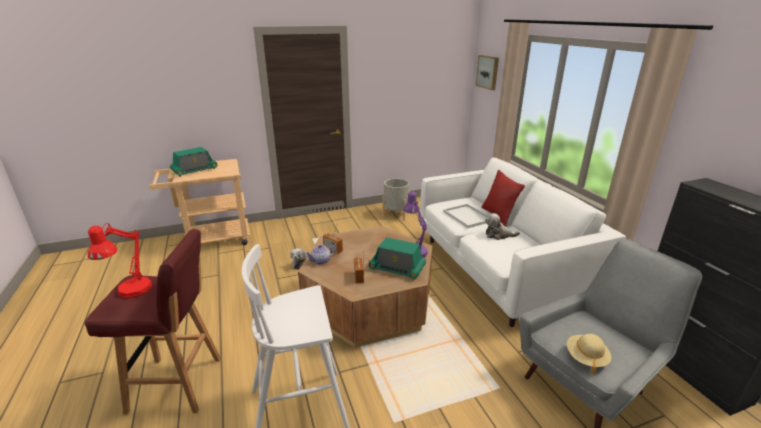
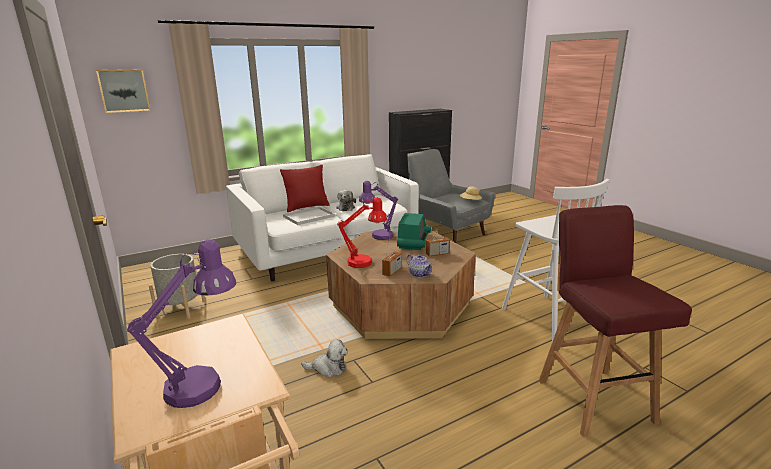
camera: 100 degrees left, 5 degrees down
red table lamp [88,223,152,298] -> red table lamp moved to [337,197,387,268]
radio [170,147,218,177] -> purple table lamp [127,240,236,408]

